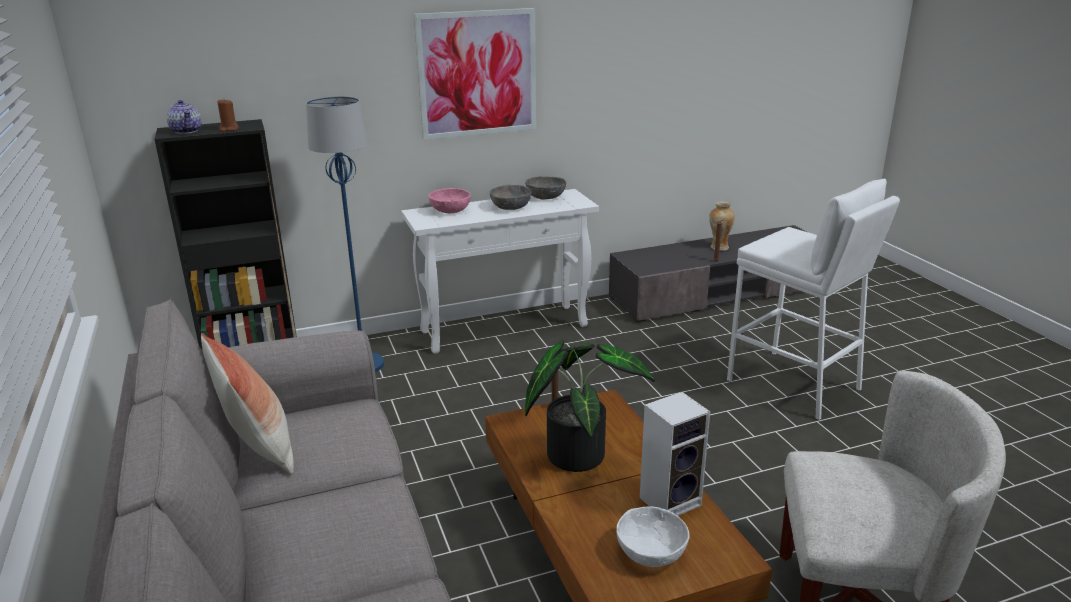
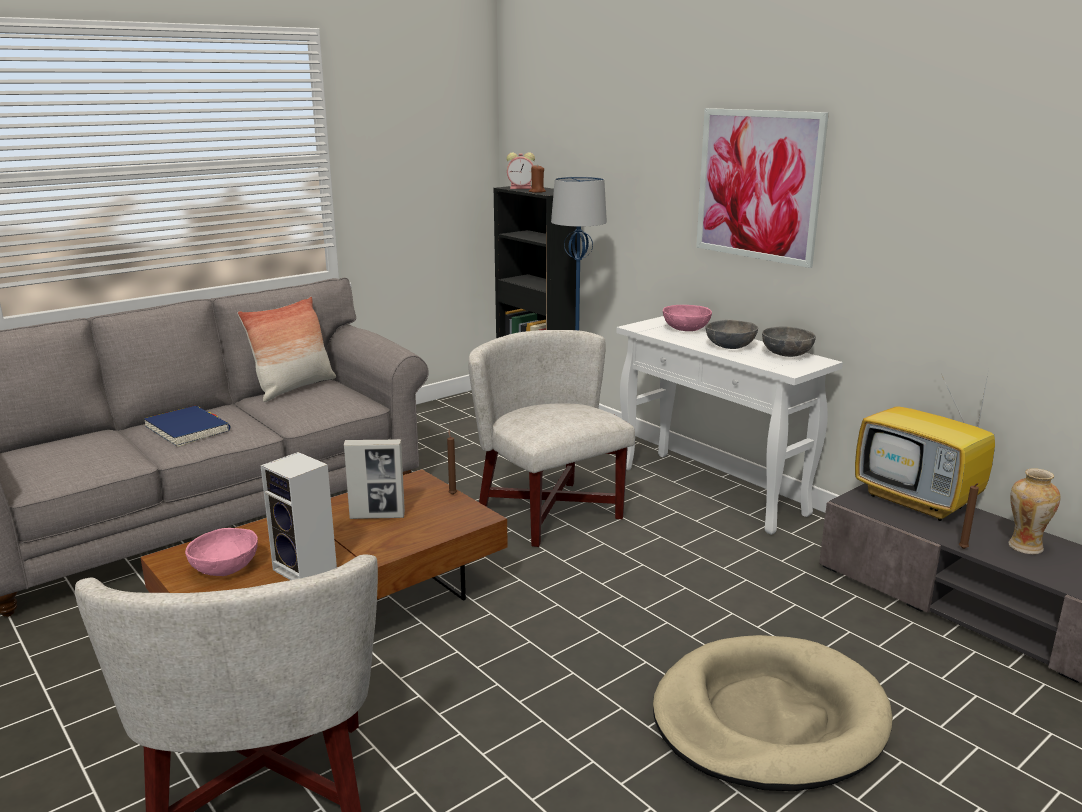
camera: 70 degrees right, 5 degrees down
teapot [166,100,202,134] -> alarm clock [507,152,535,189]
potted plant [525,340,655,472] -> picture frame [344,439,405,519]
white bowl [616,507,689,567] -> pink bowl [185,528,258,576]
white stool [727,179,900,420] -> beige dog bed [653,635,893,791]
none -> blue book [143,406,231,447]
none -> white armchair [468,330,635,547]
none -> television [855,369,995,521]

